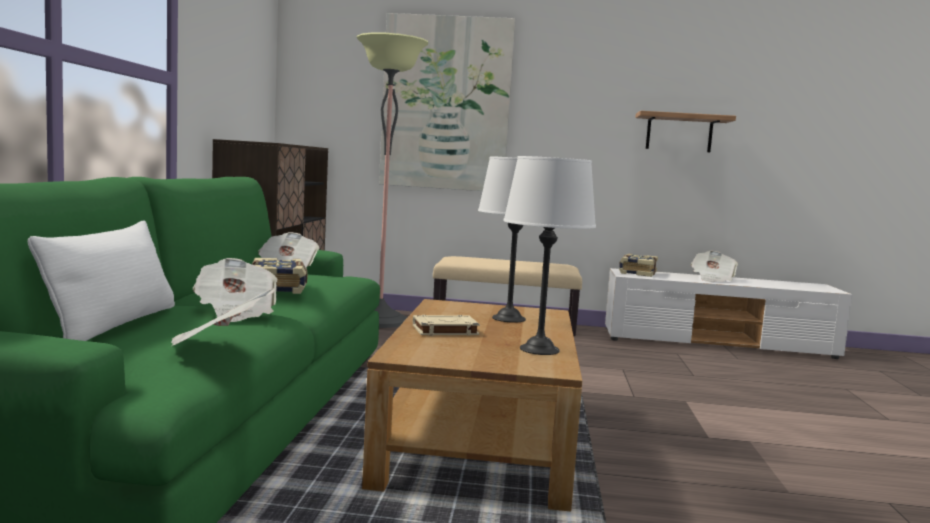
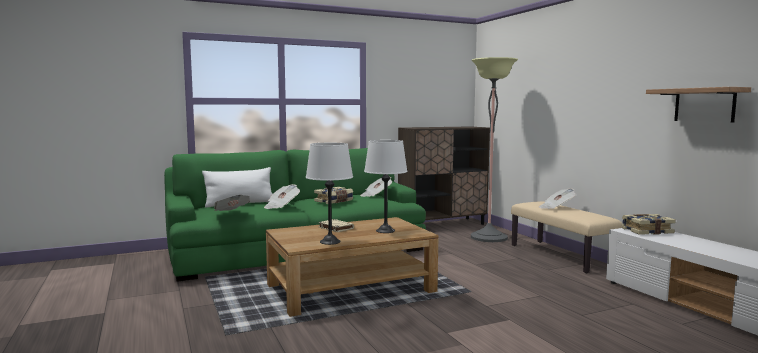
camera: 60 degrees right, 0 degrees up
picture [379,13,516,191] -> none
newspaper [691,251,738,282] -> newspaper moved to [539,188,576,209]

